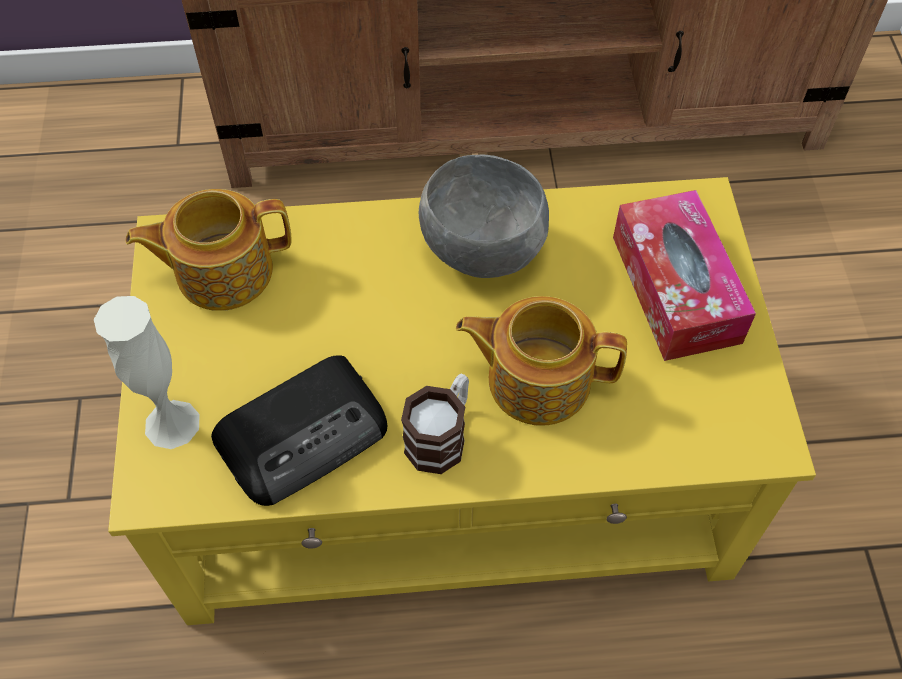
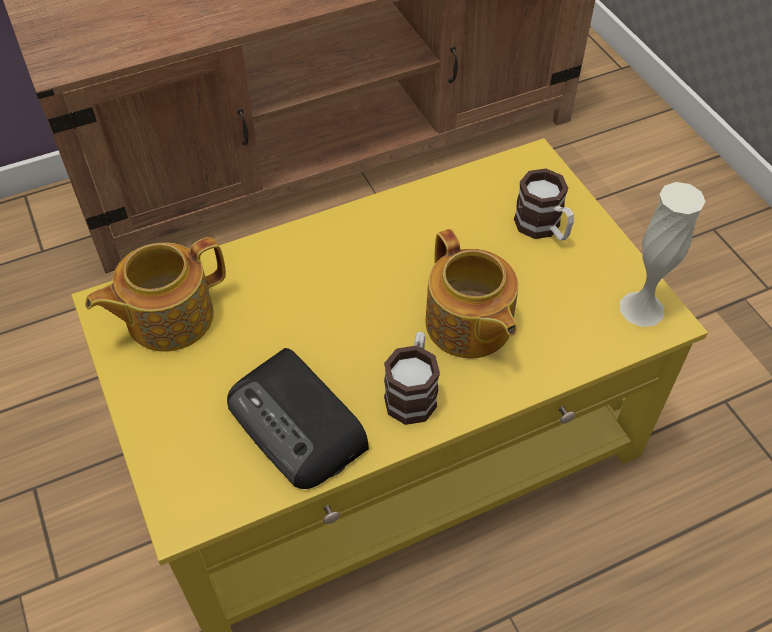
camera: 20 degrees left, 5 degrees down
white vase [94,296,200,449] -> white vase moved to [620,182,706,327]
radio [211,355,387,506] -> radio turned 105 degrees clockwise [227,348,369,489]
grey bowl [419,154,549,278] -> none
teapot [456,296,627,426] -> teapot turned 105 degrees counterclockwise [426,229,518,358]
tissue box [613,190,756,361] -> mug [514,168,574,241]

